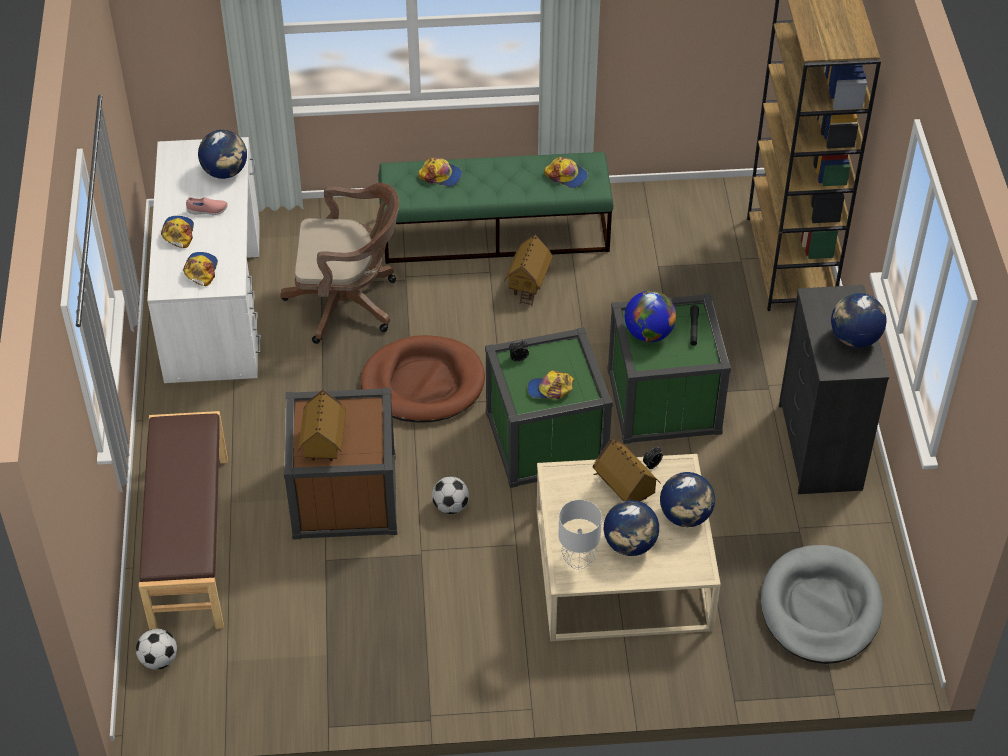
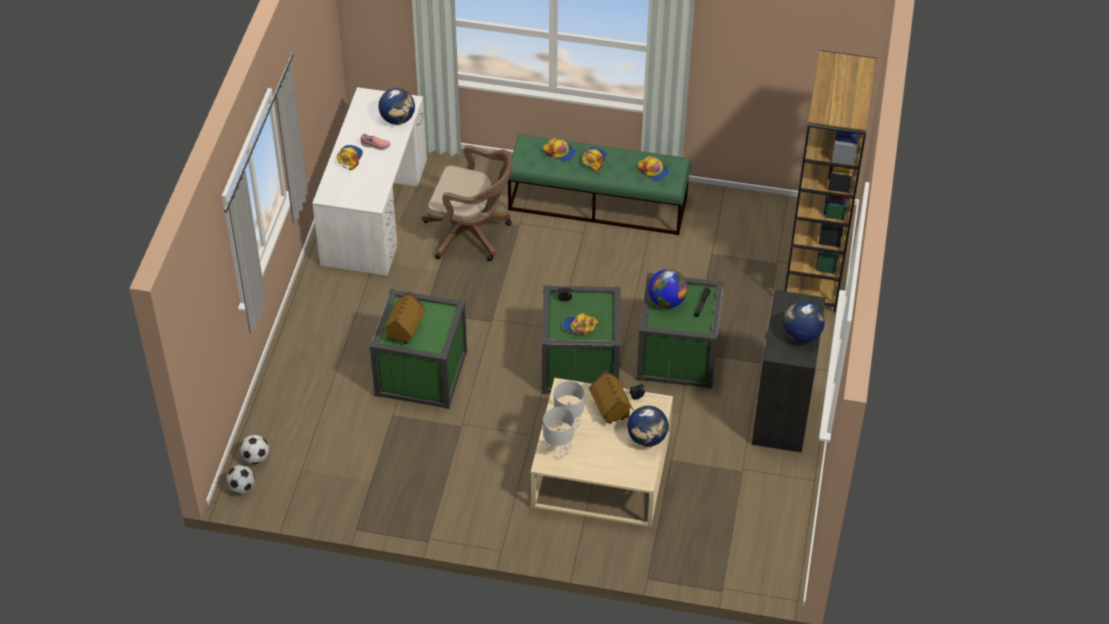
camera: 15 degrees right, 0 degrees up
brown bench [139,411,228,630] -> none
cap [183,252,218,286] -> cap moved to [582,147,607,172]
brown storage box [284,388,397,540] -> green storage box [369,289,468,409]
brown dog bed [361,335,485,423] -> none
football [432,476,469,514] -> football moved to [226,465,255,494]
toy house [504,234,553,307] -> none
globe [604,500,659,556] -> none
grey dog bed [761,545,883,664] -> none
none -> grey table lamp [554,381,585,431]

